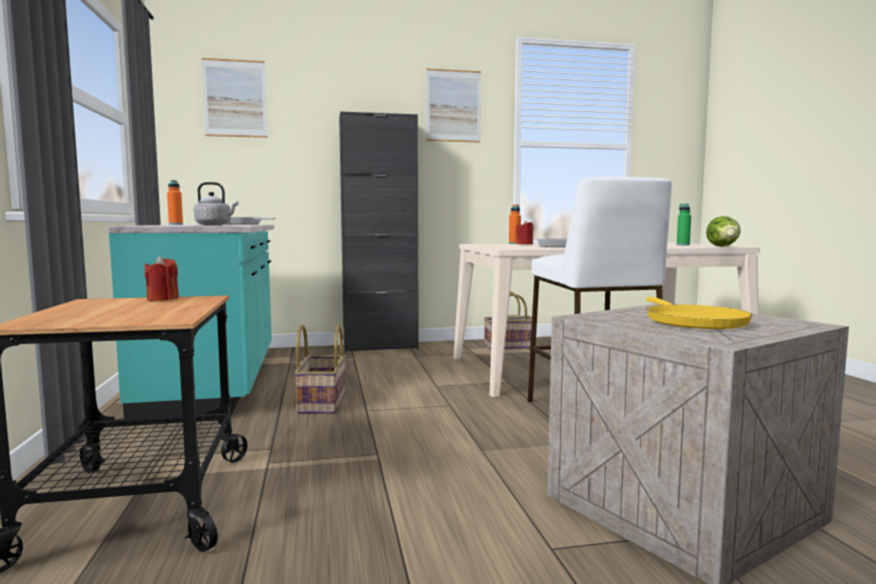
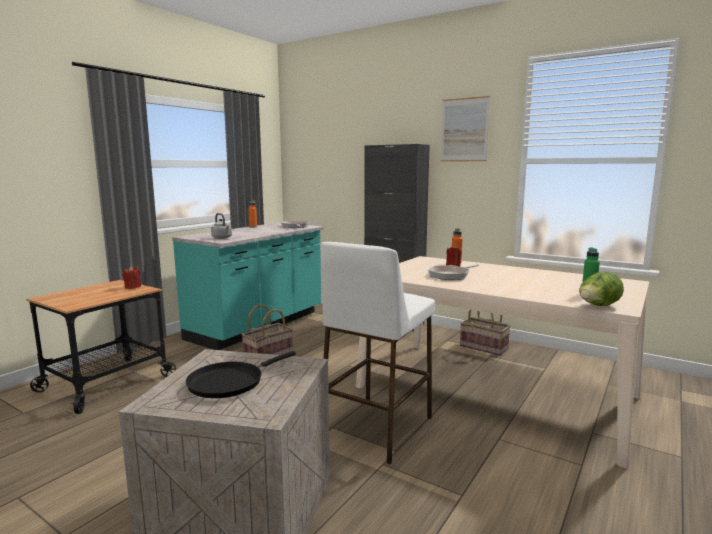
camera: 45 degrees right, 5 degrees up
picture [202,58,267,138] -> none
yellow frying pan [646,297,753,329] -> black frying pan [186,351,296,398]

